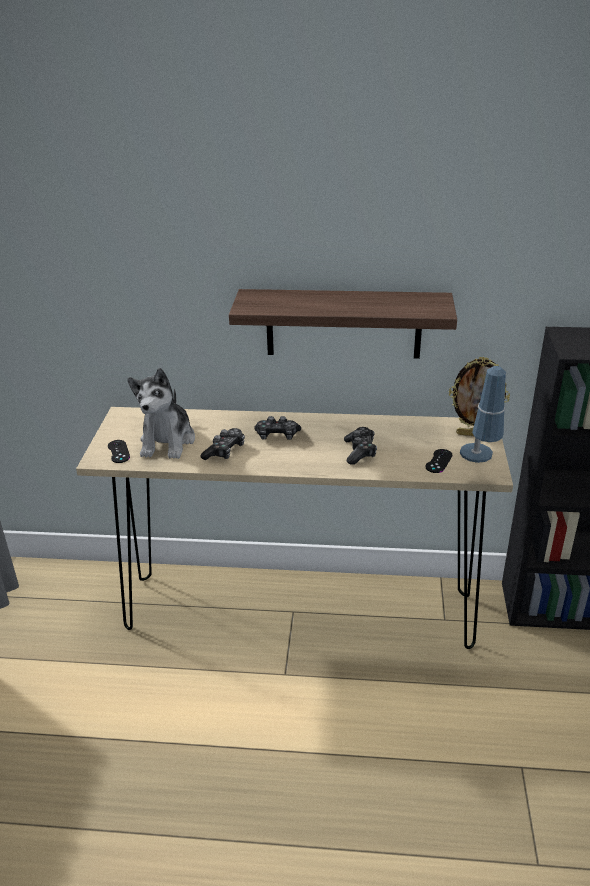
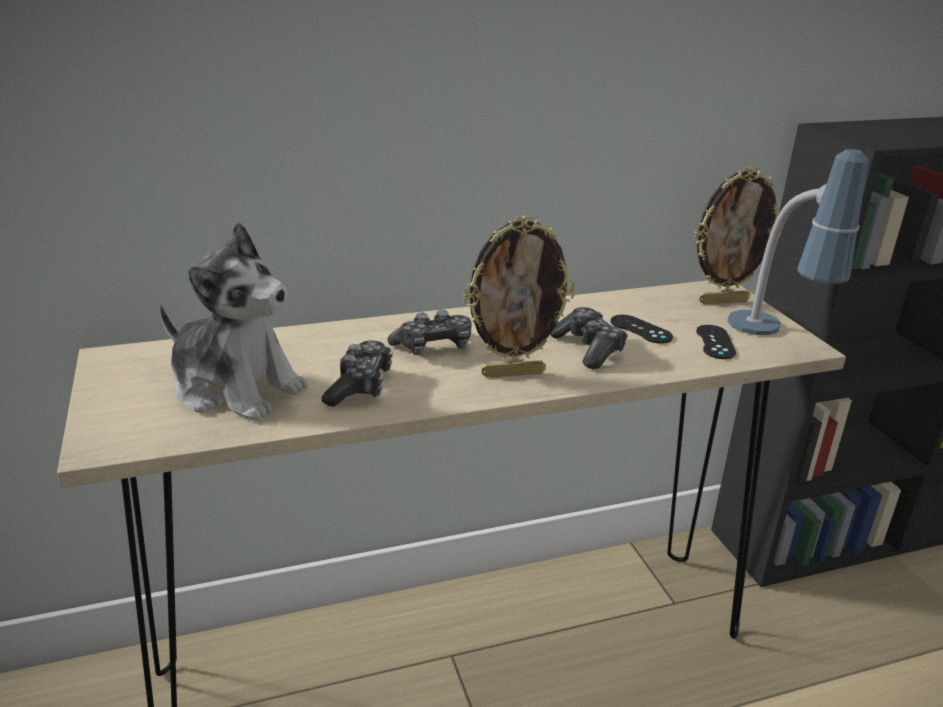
camera: 25 degrees left, 5 degrees down
black game controller [108,440,130,463] -> black game controller moved to [611,315,673,344]
plush toy [127,368,195,459] -> plush toy turned 45 degrees counterclockwise [159,222,308,421]
shelf [229,289,457,359] -> none
none -> picture frame [463,215,575,378]

